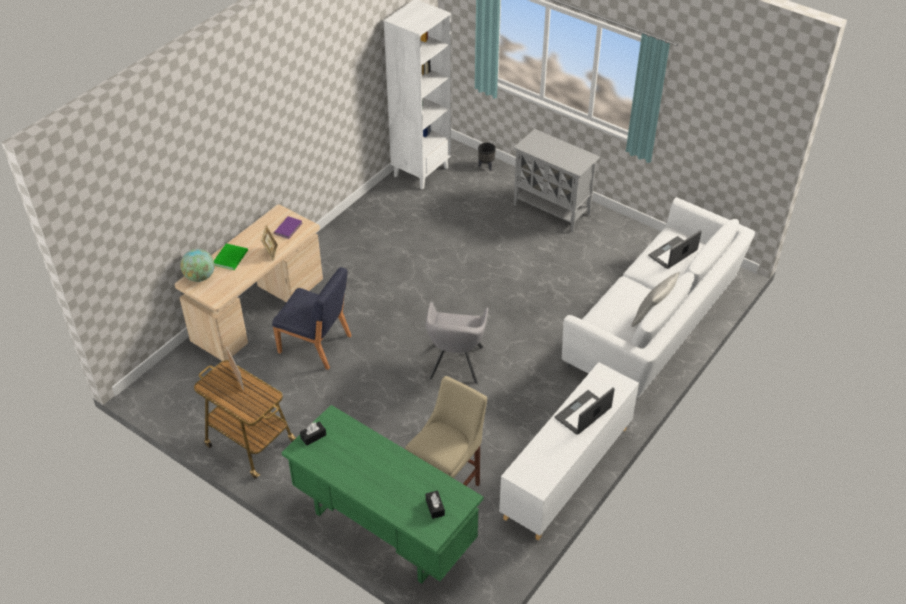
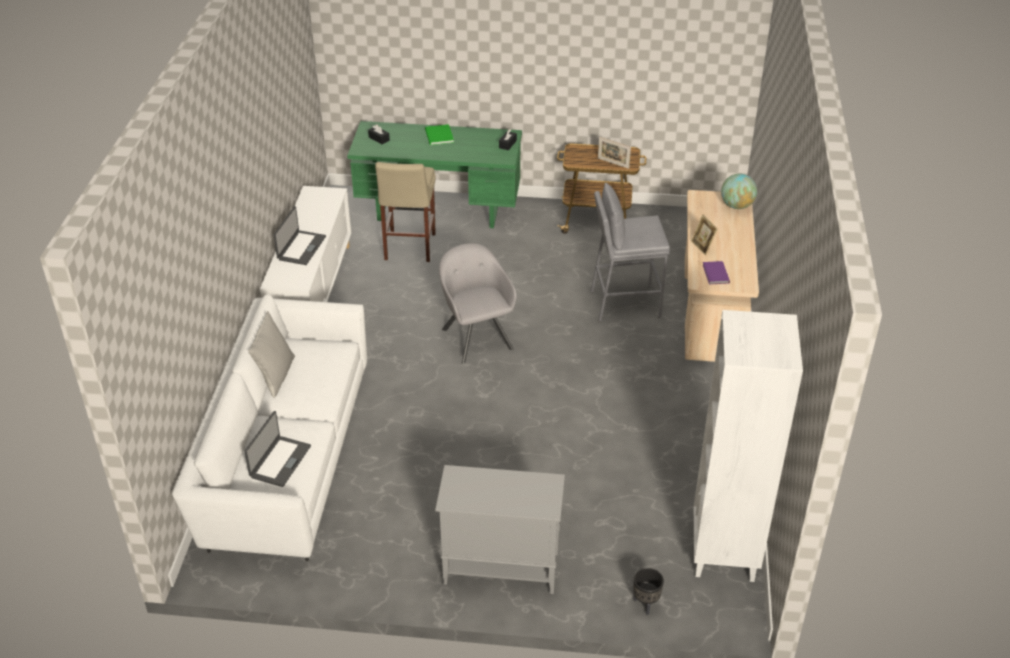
camera: 150 degrees right, 5 degrees down
green book [214,243,248,270] -> green book moved to [425,124,454,145]
blue chair [272,267,352,370] -> grey stool [591,183,670,322]

